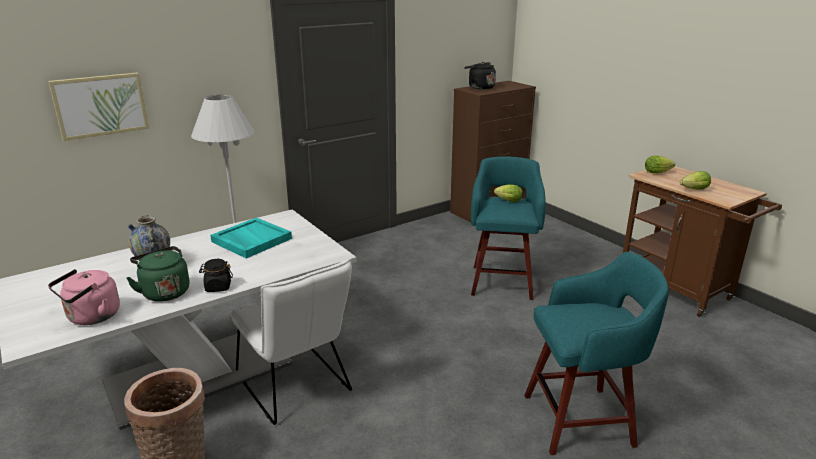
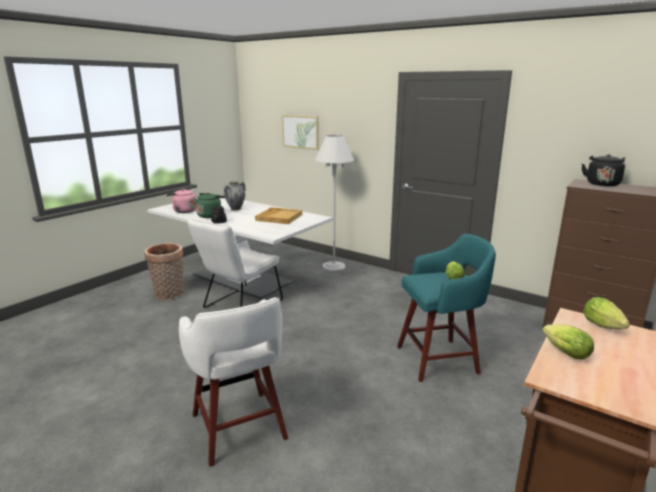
camera: 70 degrees right, 5 degrees down
turquoise tray [210,218,292,258] -> beige tray [255,207,302,224]
turquoise stool [524,252,669,455] -> white stool [179,297,288,467]

